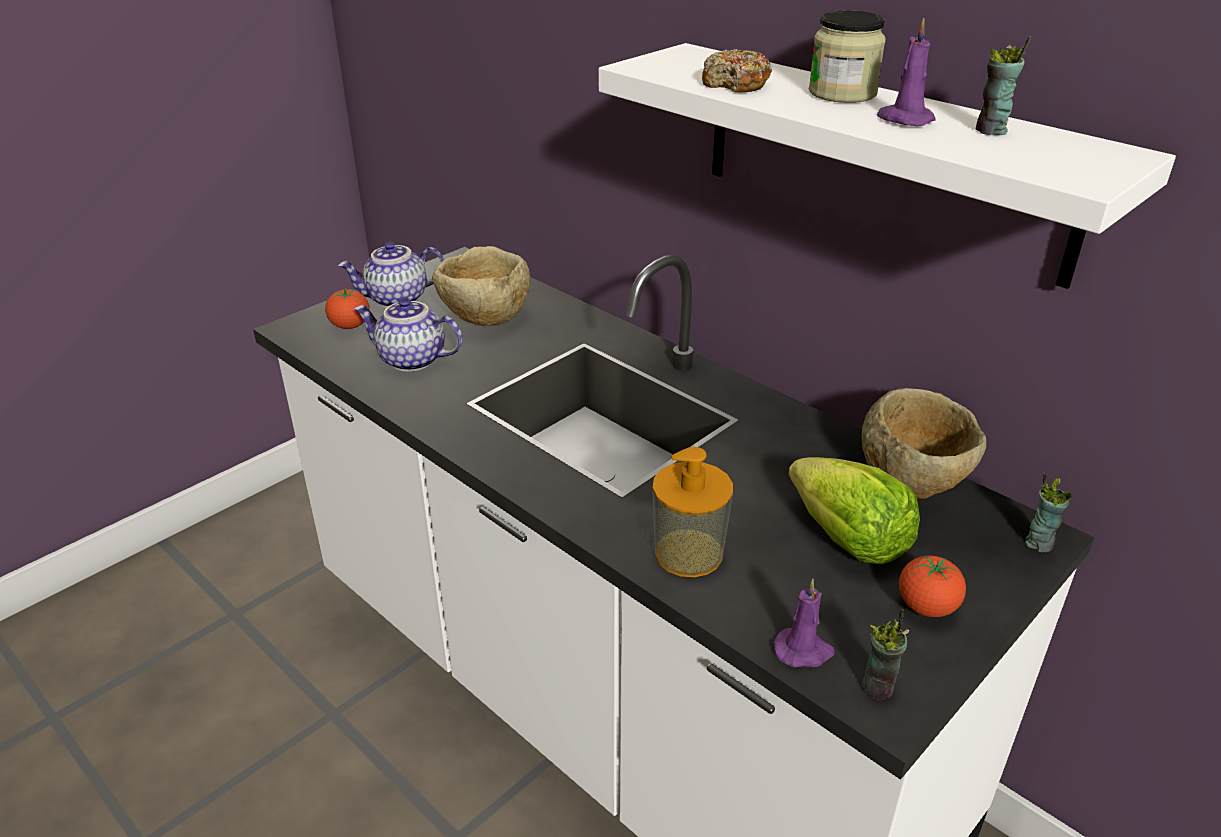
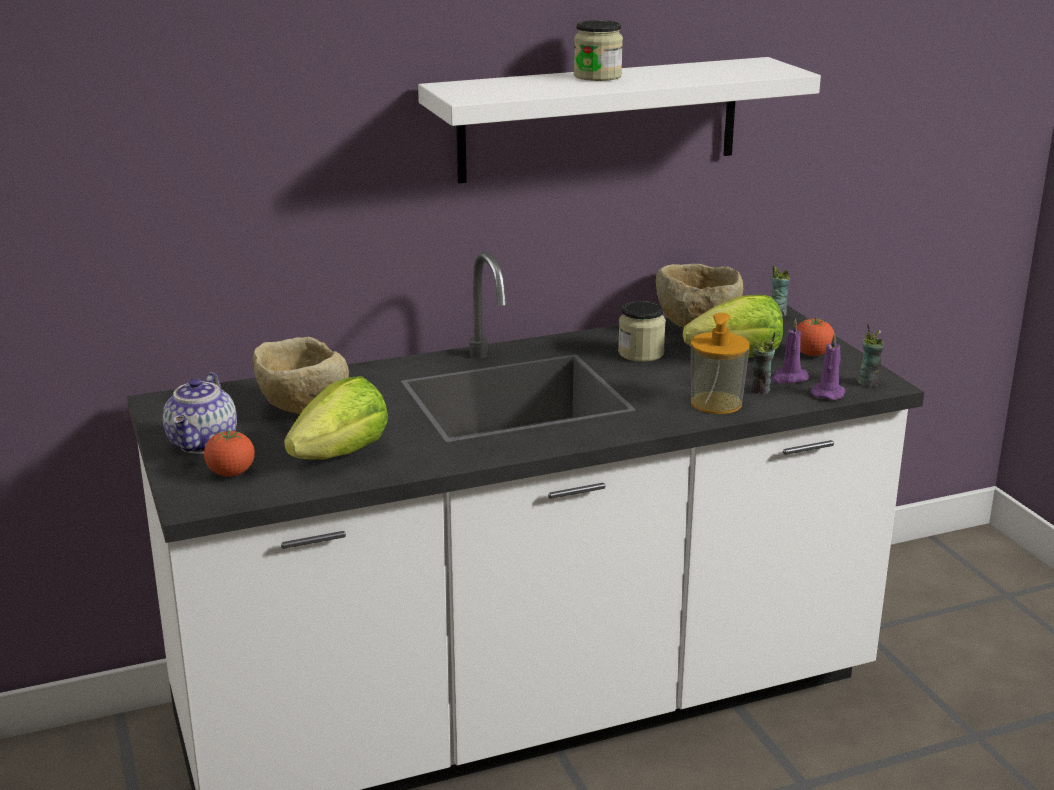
camera: 65 degrees left, 10 degrees down
teapot [354,298,463,372] -> lettuce [284,377,388,460]
donut [702,49,772,93] -> none
purple candle [877,18,936,126] -> purple candle moved to [771,318,809,383]
cup [976,36,1031,135] -> cup moved to [751,332,775,394]
none -> jar [618,301,666,362]

